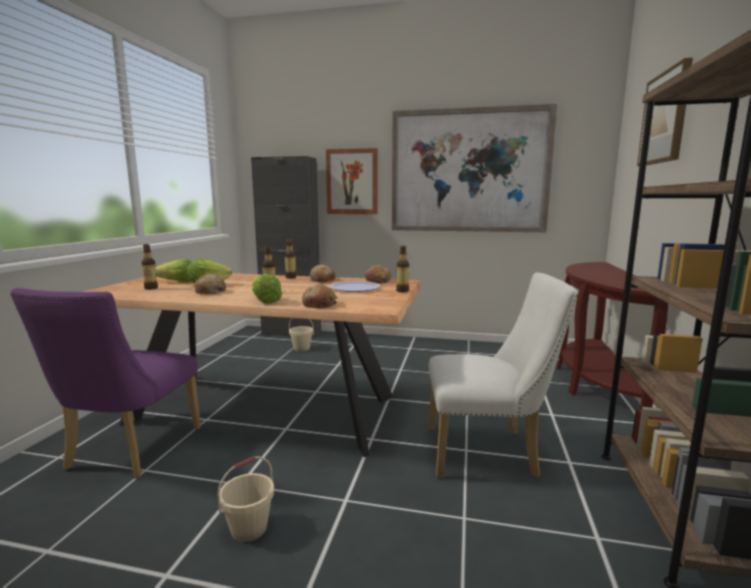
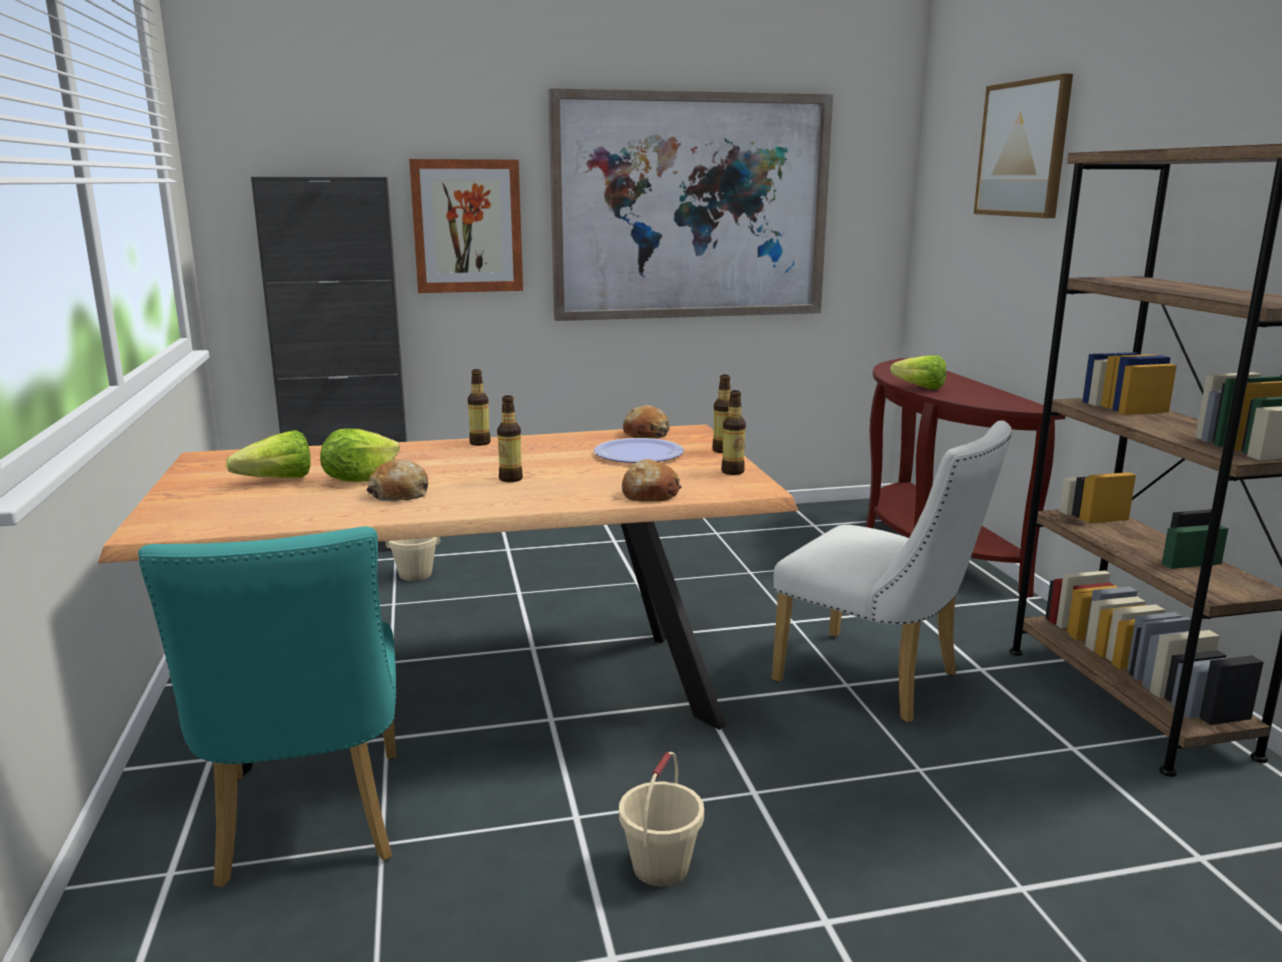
camera: 25 degrees left, 5 degrees up
purple chair [10,288,201,479] -> turquoise chair [138,526,396,887]
bottle [141,244,158,290] -> bottle moved to [721,390,746,475]
lettuce [252,274,282,304] -> lettuce moved to [890,355,946,390]
bread [310,265,335,283] -> none
white chair [429,272,578,478] -> white chair turned 60 degrees clockwise [772,420,1012,723]

